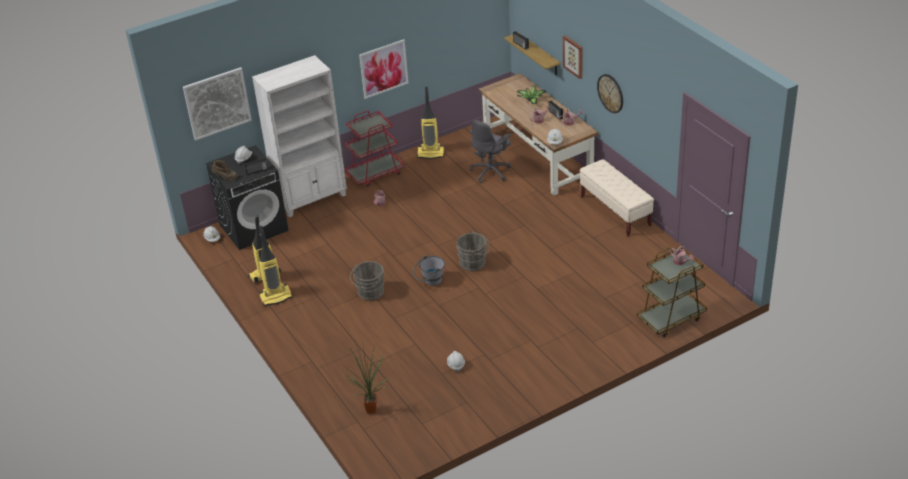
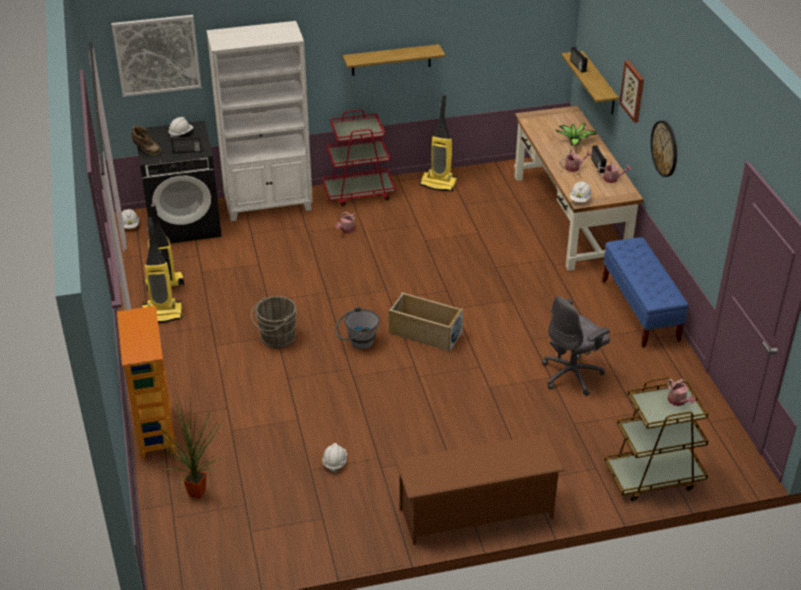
camera: 15 degrees right, 0 degrees up
picture [359,39,409,99] -> shelf [343,44,445,76]
grey bucket [456,232,489,271] -> beige storage box [389,293,463,352]
grey office chair [470,120,511,183] -> grey office chair moved to [542,296,610,396]
beige bench [580,159,654,236] -> blue bench [602,237,689,348]
none -> bookcase [117,306,177,461]
none -> brown shoe rack [396,433,565,545]

